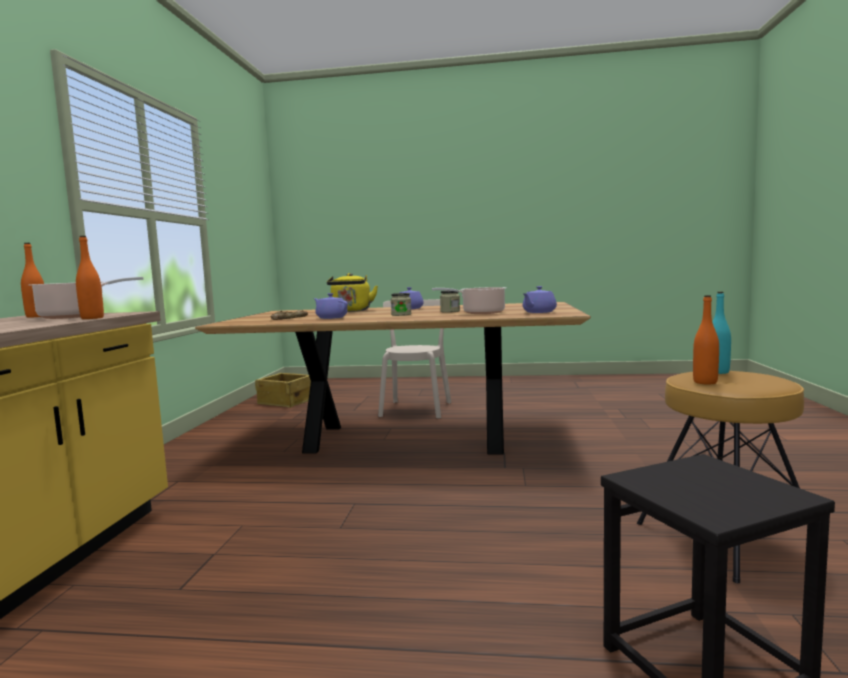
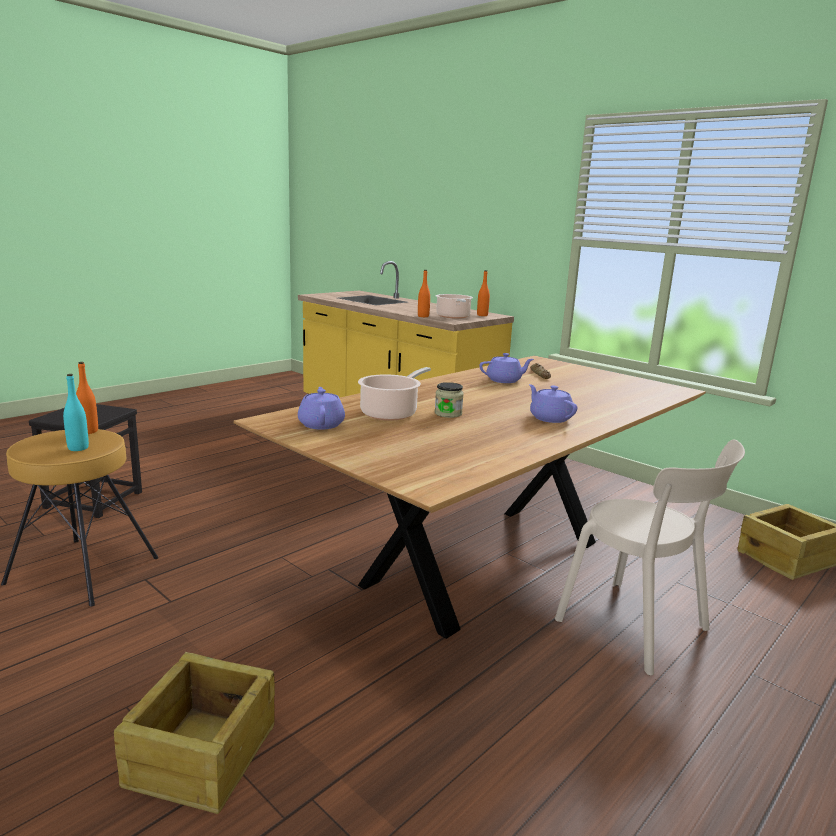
camera: 125 degrees right, 10 degrees up
yellow kettle [327,273,378,312] -> none
jar [391,293,412,316] -> none
none -> crate [114,652,275,814]

